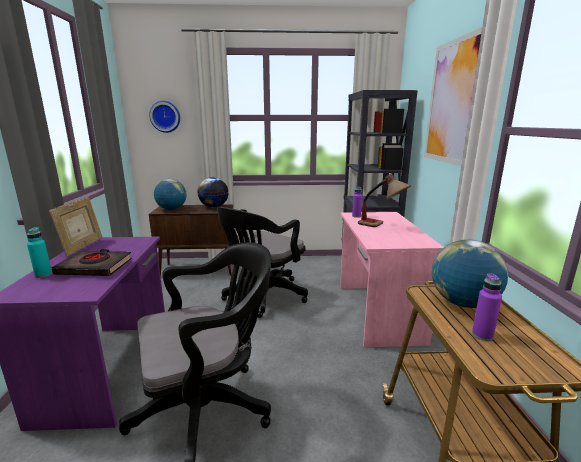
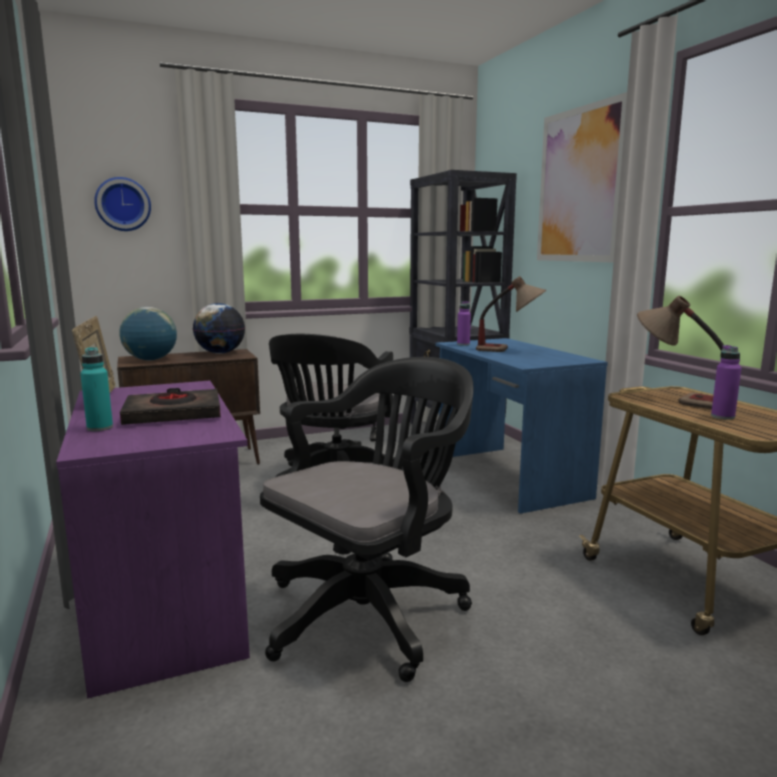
camera: 20 degrees left, 5 degrees down
pink desk [340,212,444,347] -> blue desk [435,338,608,514]
globe [432,239,508,308] -> table lamp [637,296,724,410]

